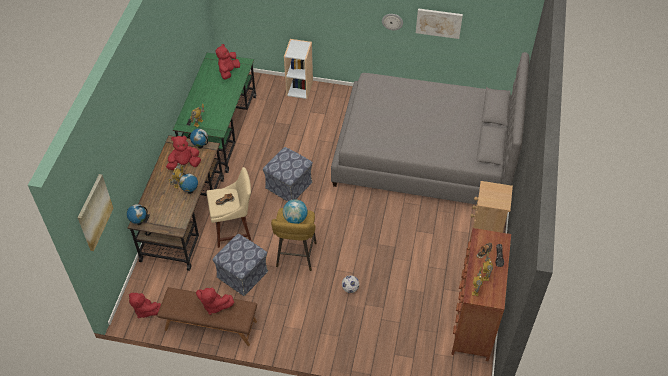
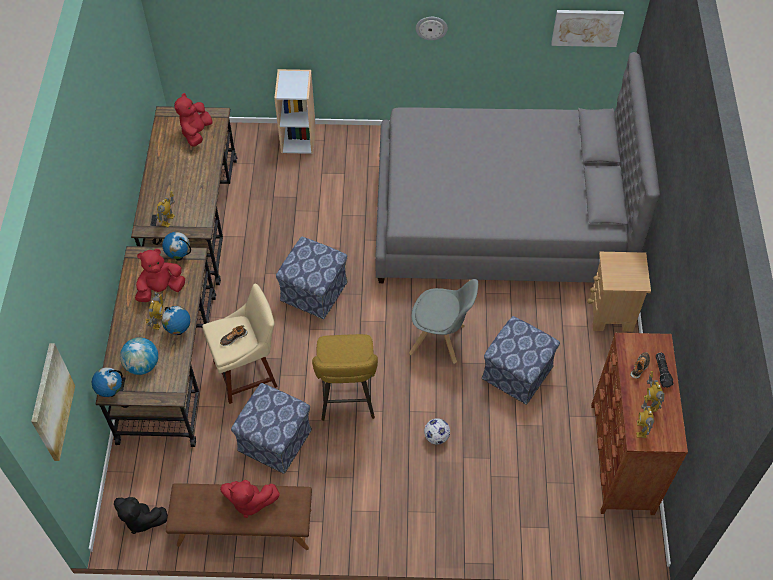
camera: 10 degrees left, 5 degrees up
red plush toy [129,293,161,318] -> black plush toy [114,497,168,534]
green desk [173,53,256,173] -> brown desk [131,106,237,285]
globe [283,199,308,224] -> globe moved to [120,337,158,375]
picture [416,8,463,39] -> picture moved to [551,10,624,47]
none -> grey chair [409,279,478,364]
none -> ottoman [482,316,560,405]

